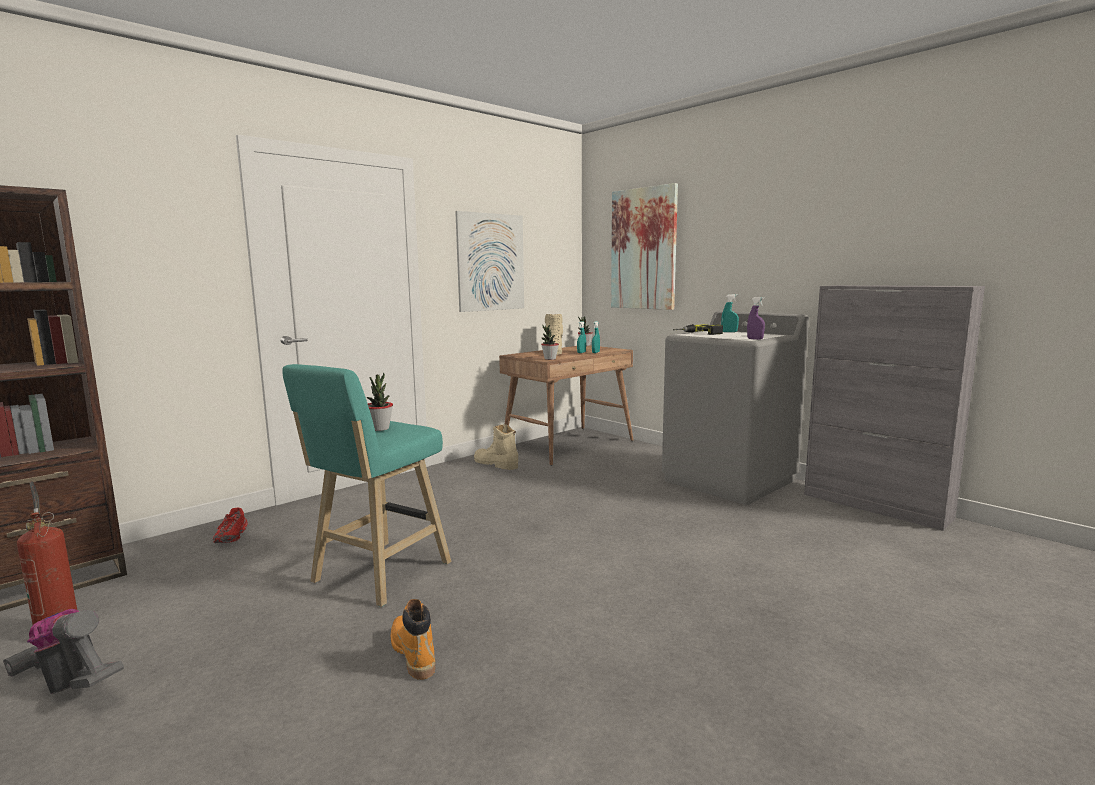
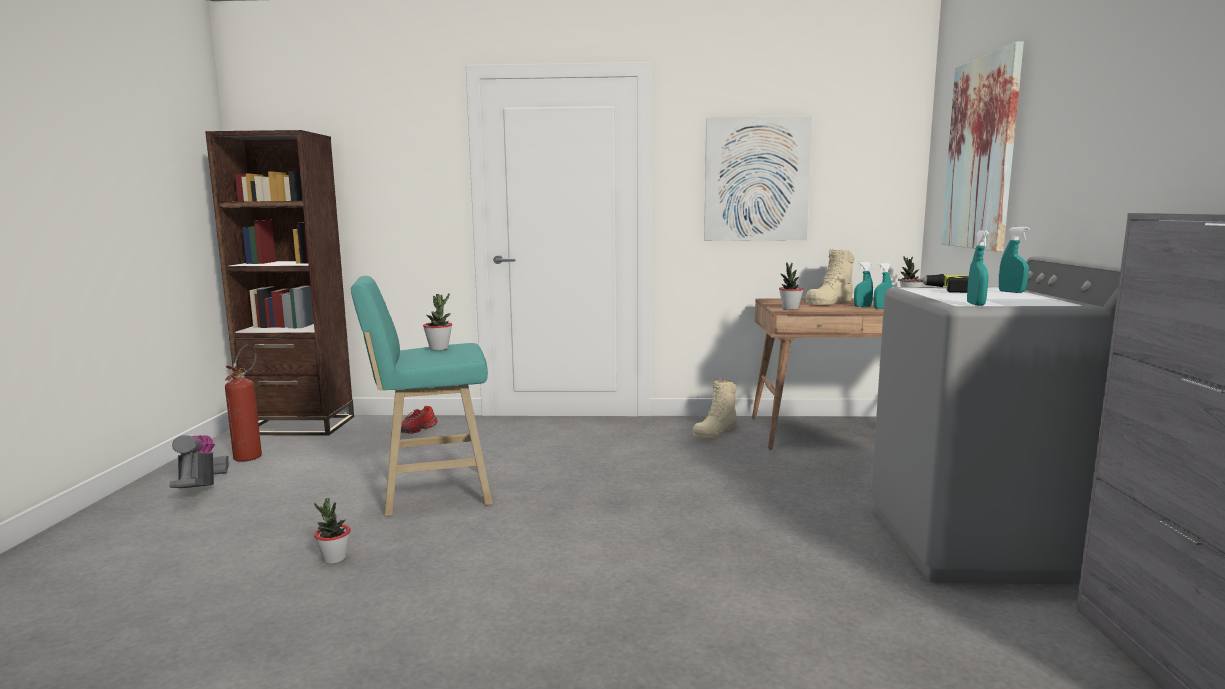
camera: 45 degrees right, 0 degrees up
orange boot [391,599,435,680] -> potted plant [314,498,351,564]
beige boot [474,424,518,470] -> beige boot turned 135 degrees counterclockwise [693,379,737,440]
purple spray bottle [747,297,765,340] -> turquoise spray bottle [967,231,989,306]

